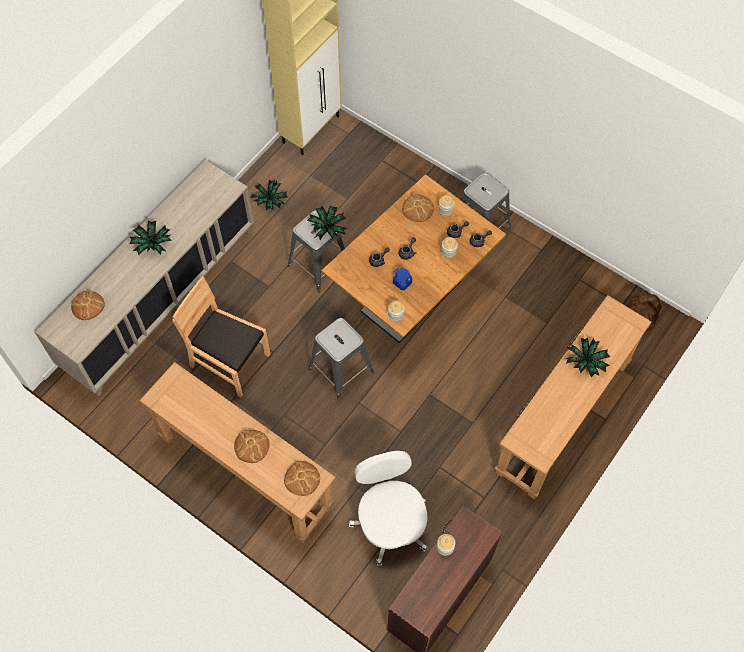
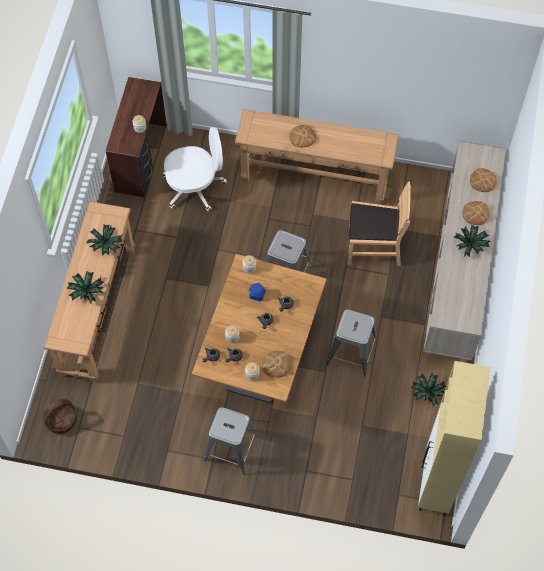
camera: 155 degrees right, 0 degrees up
bread [284,461,320,496] -> bread moved to [463,201,490,225]
potted plant [307,205,347,240] -> potted plant moved to [86,225,123,256]
white office chair [349,451,428,566] -> white office chair turned 60 degrees counterclockwise [163,127,226,212]

